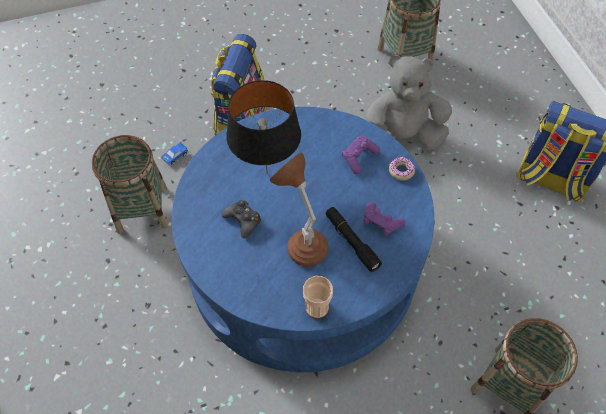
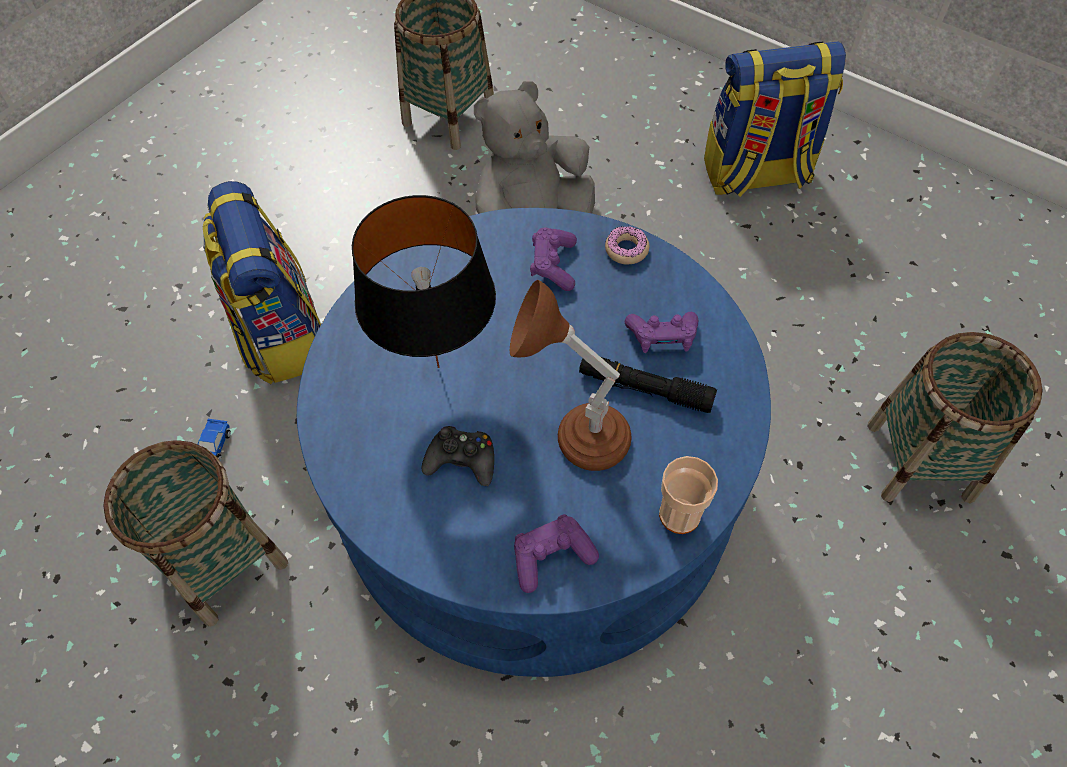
camera: 35 degrees left, 0 degrees up
none -> purple game controller [514,514,599,593]

